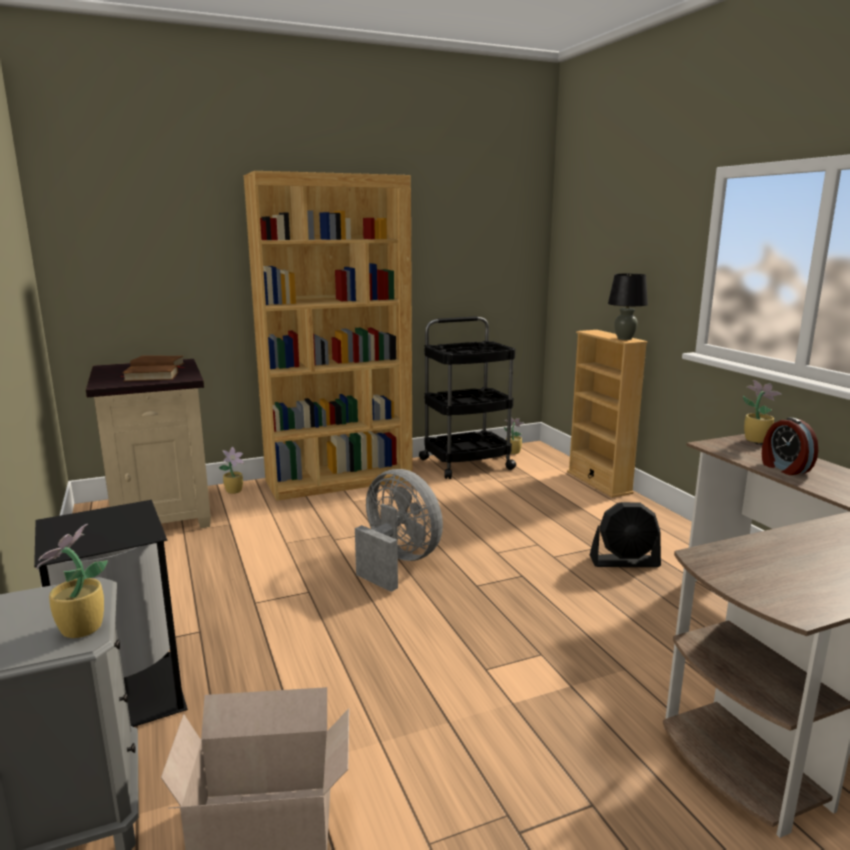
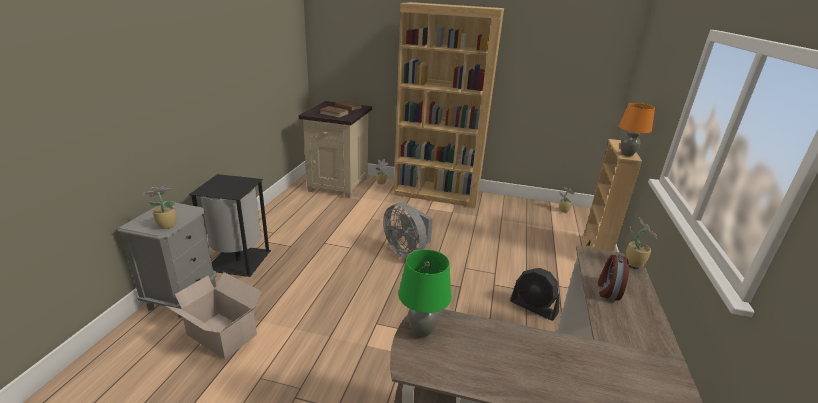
camera: 35 degrees right, 10 degrees up
grey fan [355,469,443,592] -> grey fan turned 150 degrees clockwise [383,203,433,258]
black cart [419,316,516,479] -> none
black table lamp [608,274,648,340] -> orange table lamp [619,103,655,157]
none -> green table lamp [398,249,452,338]

